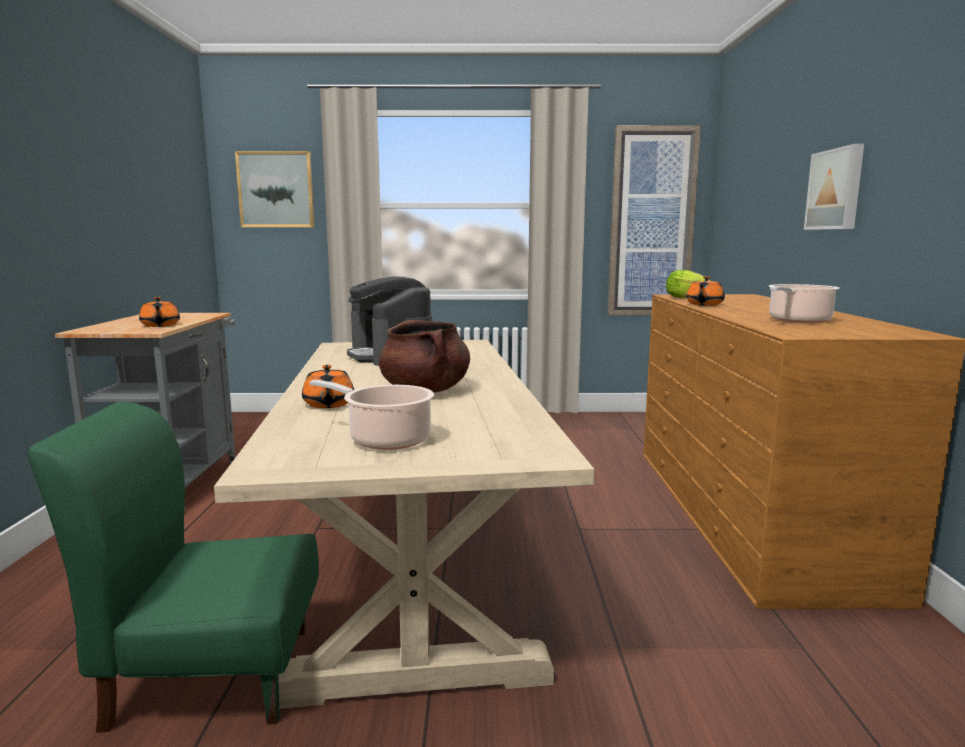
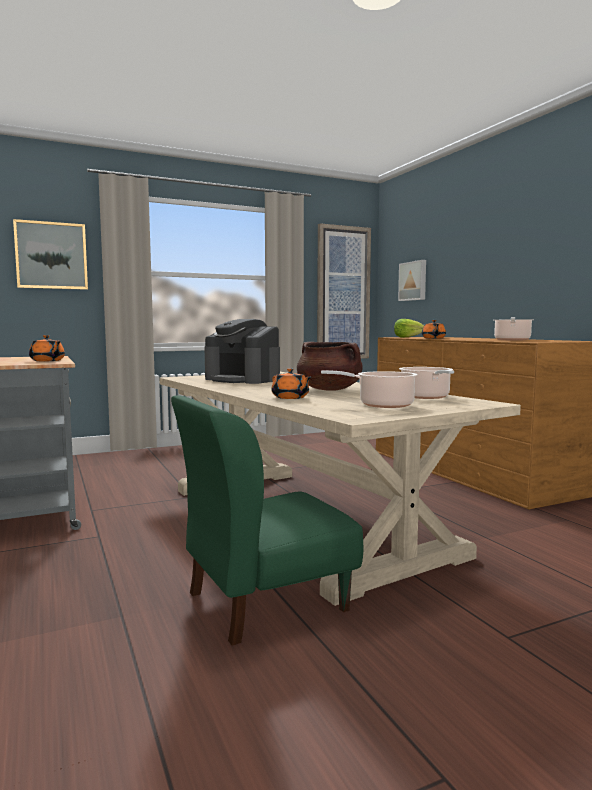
camera: 25 degrees left, 5 degrees down
picture [804,144,864,230] -> picture moved to [398,260,426,301]
none -> cooking pot [399,367,454,399]

